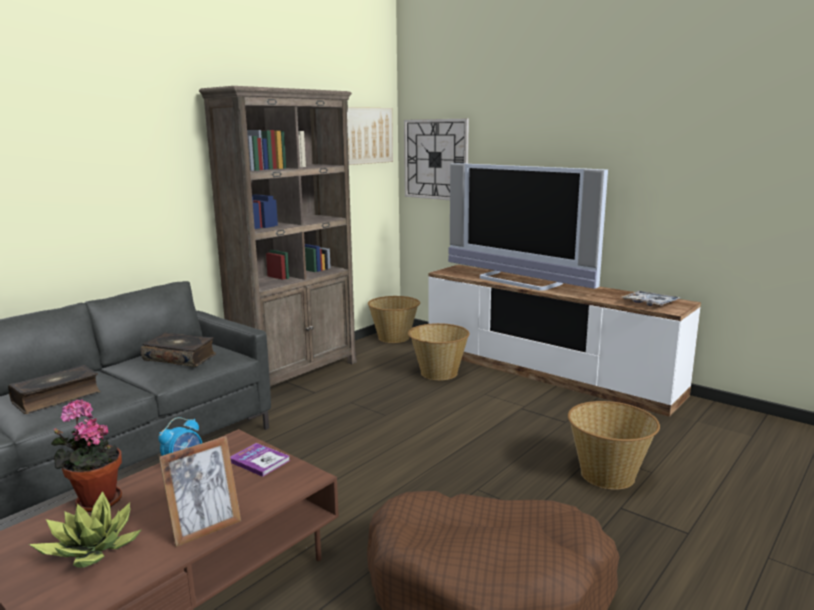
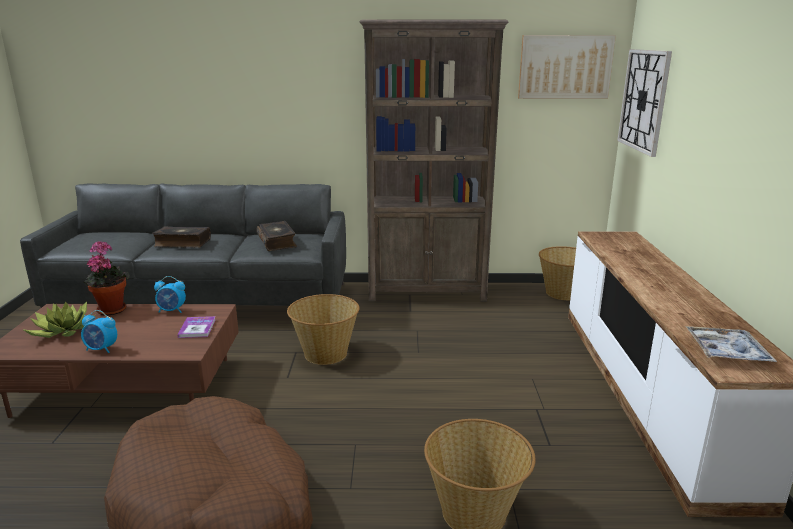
camera: 50 degrees right, 5 degrees up
picture frame [159,436,241,547] -> alarm clock [81,310,117,353]
basket [408,323,469,380] -> basket moved to [287,294,360,365]
television [448,163,608,291] -> none

